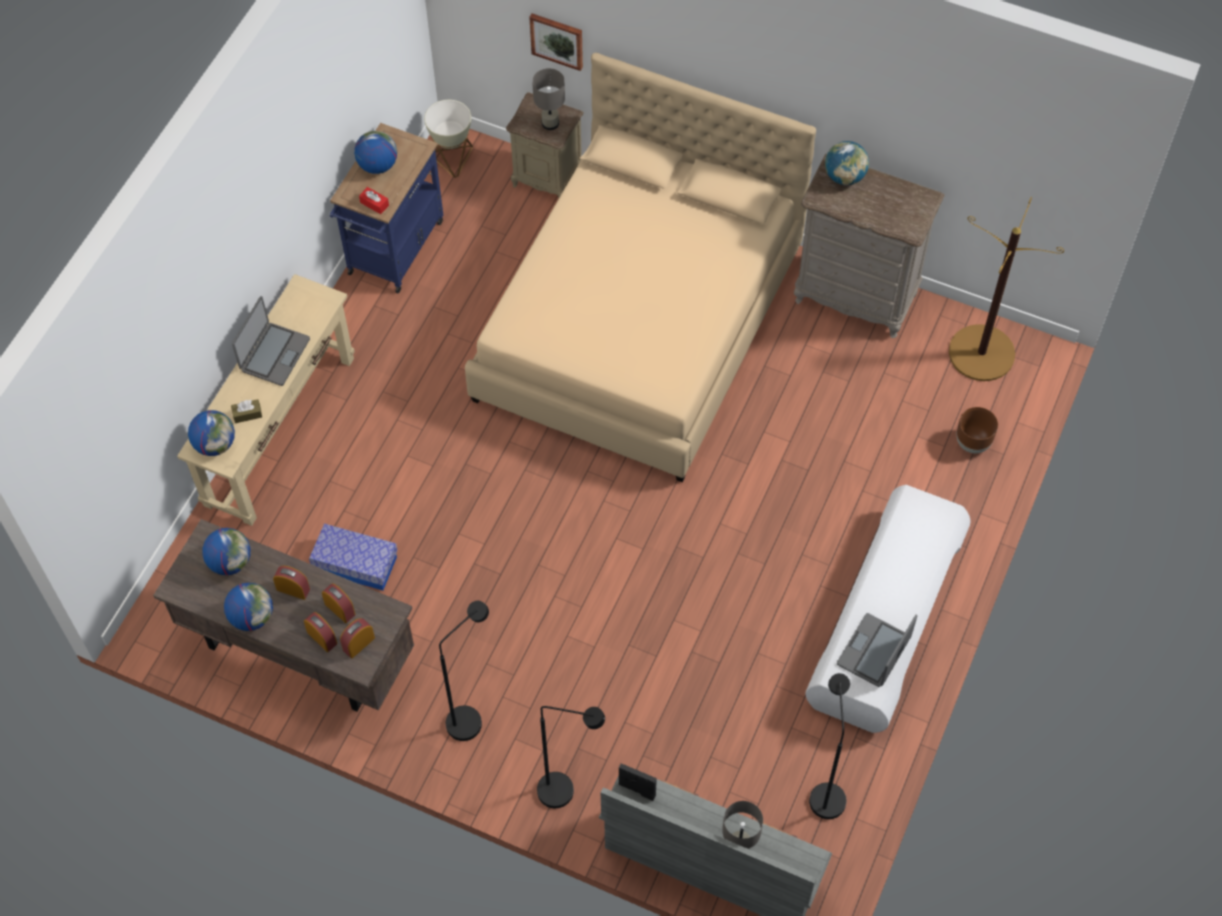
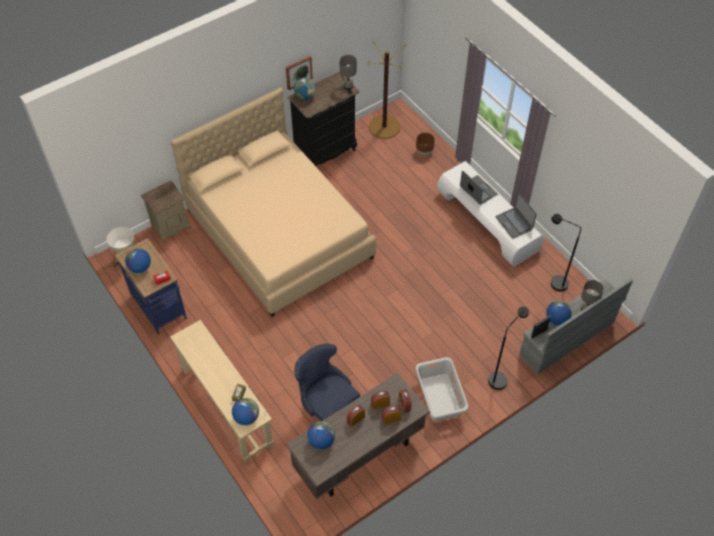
camera: 60 degrees left, 5 degrees down
globe [224,583,273,631] -> globe moved to [546,300,572,325]
laptop [232,296,310,386] -> laptop moved to [460,170,497,205]
storage box [309,524,397,590] -> blue chair [294,344,360,421]
black floor lamp [439,601,489,741] -> grey laundry basket [415,357,469,421]
picture [529,13,583,71] -> picture moved to [286,56,313,90]
grey table lamp [532,68,565,130] -> grey table lamp moved to [340,55,357,90]
beige dresser [794,154,945,338] -> black dresser [288,71,359,166]

